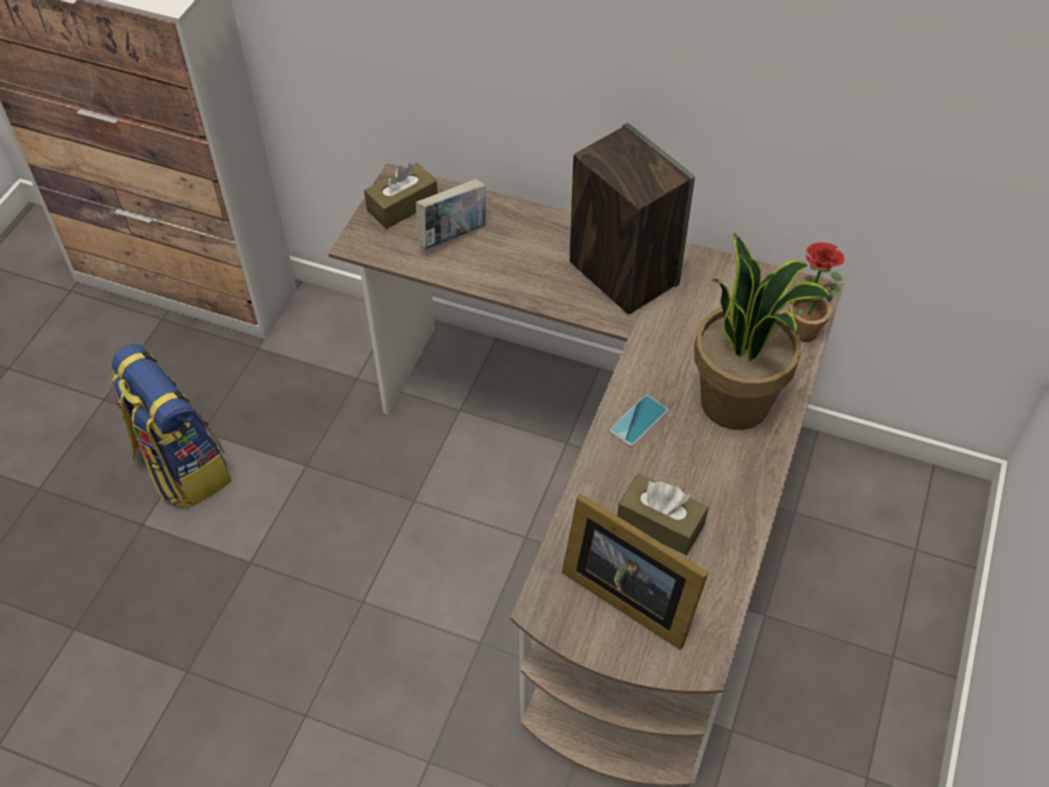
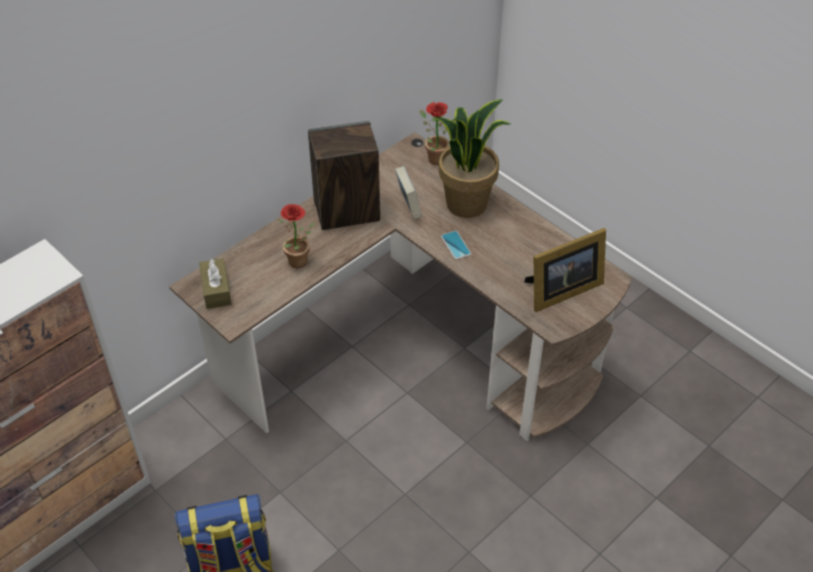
camera: 65 degrees left, 5 degrees down
book [416,179,486,249] -> book moved to [395,166,422,219]
brown tissue box [617,473,708,555] -> none
none -> potted plant [278,204,316,269]

